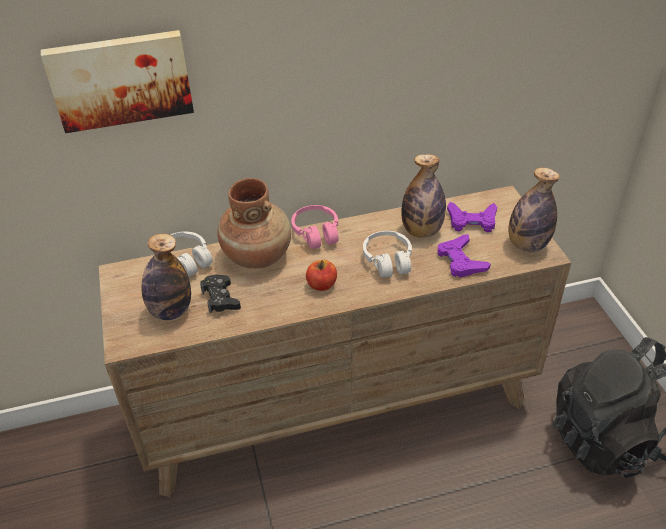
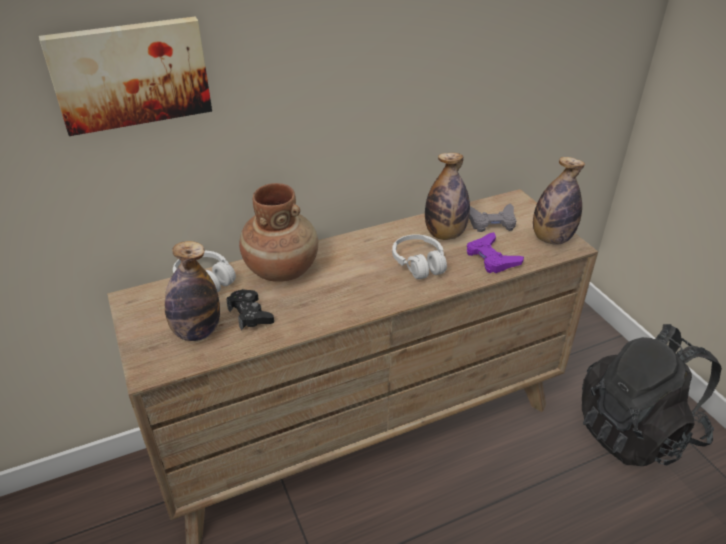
camera: 10 degrees left, 5 degrees down
pink headphones [291,205,339,249] -> none
apple [306,260,337,291] -> none
purple game controller [447,202,497,232] -> grey game controller [469,204,516,232]

